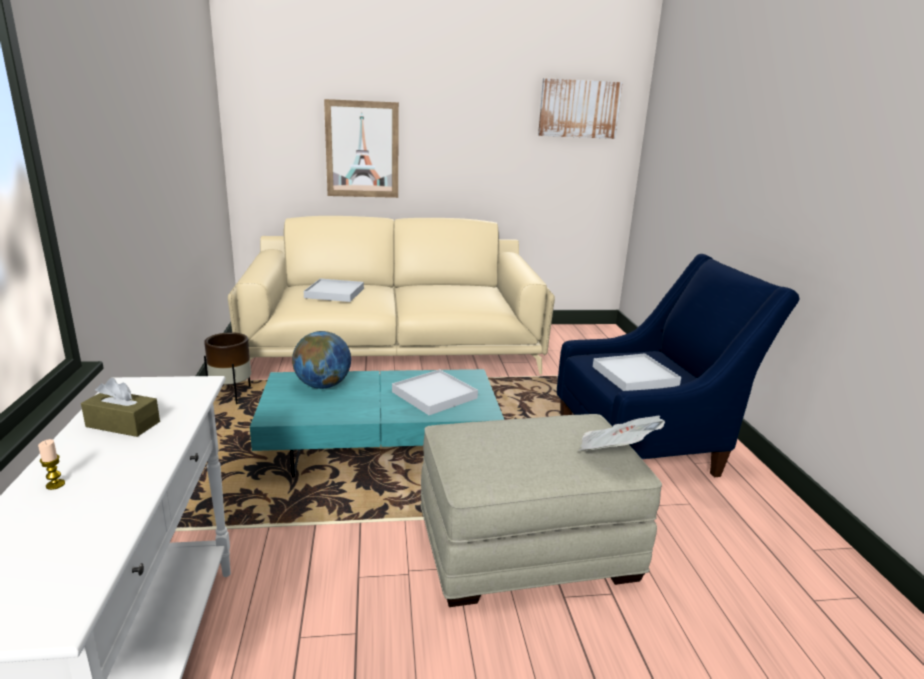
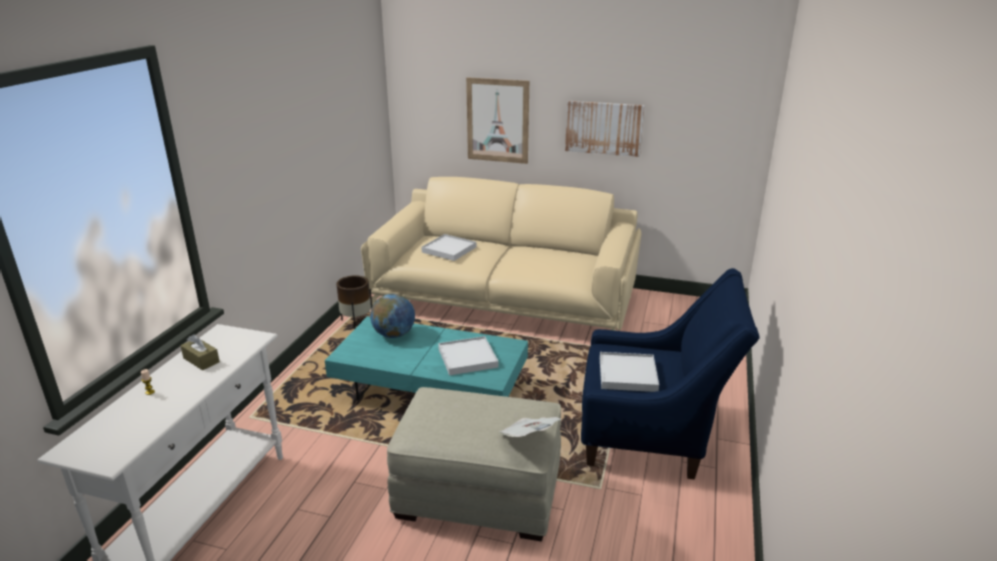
camera: 25 degrees right, 5 degrees up
picture [538,78,623,139] -> picture moved to [565,101,645,157]

